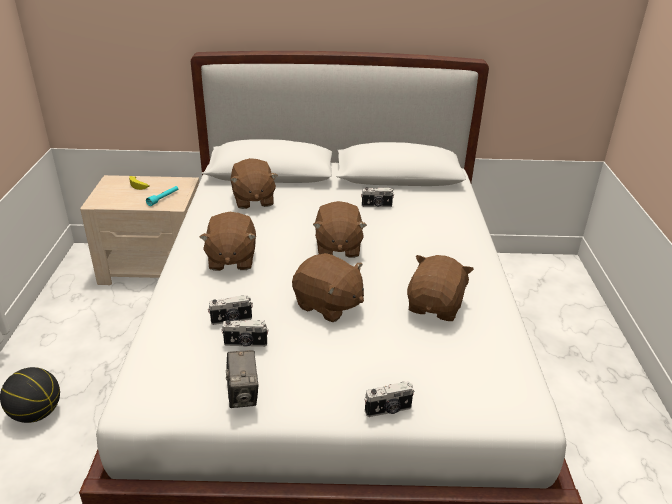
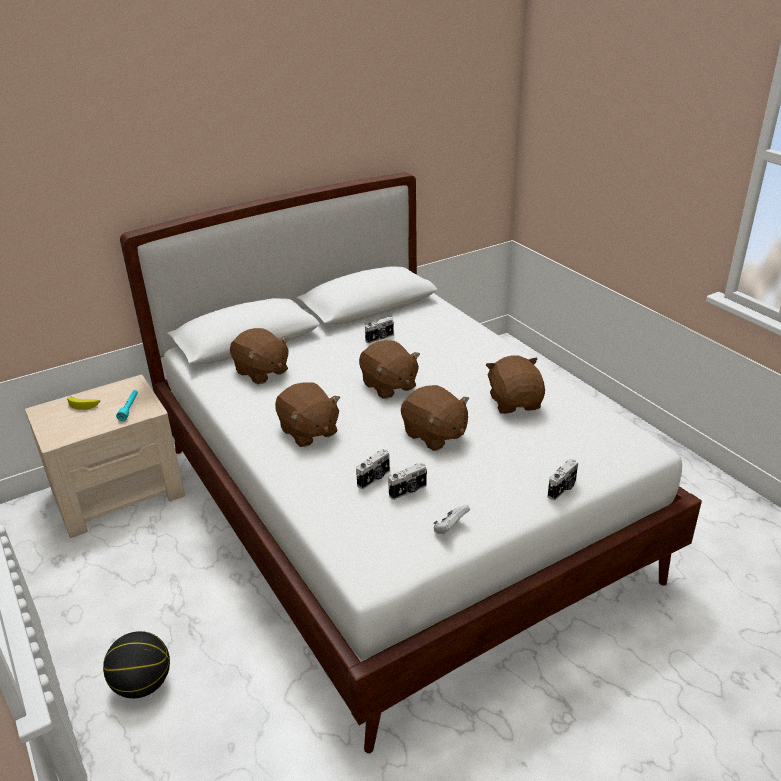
camera: 30 degrees left, 0 degrees up
camera [226,350,259,408] -> white game controller [433,505,470,534]
brown plush toy [292,253,364,322] -> brown plush toy turned 45 degrees clockwise [401,385,469,451]

